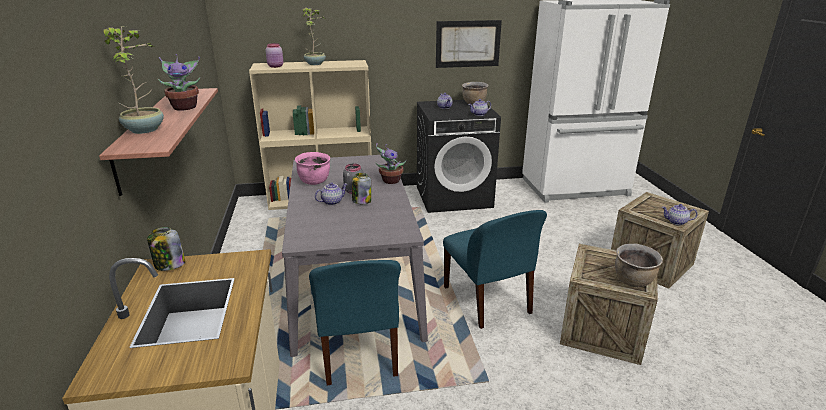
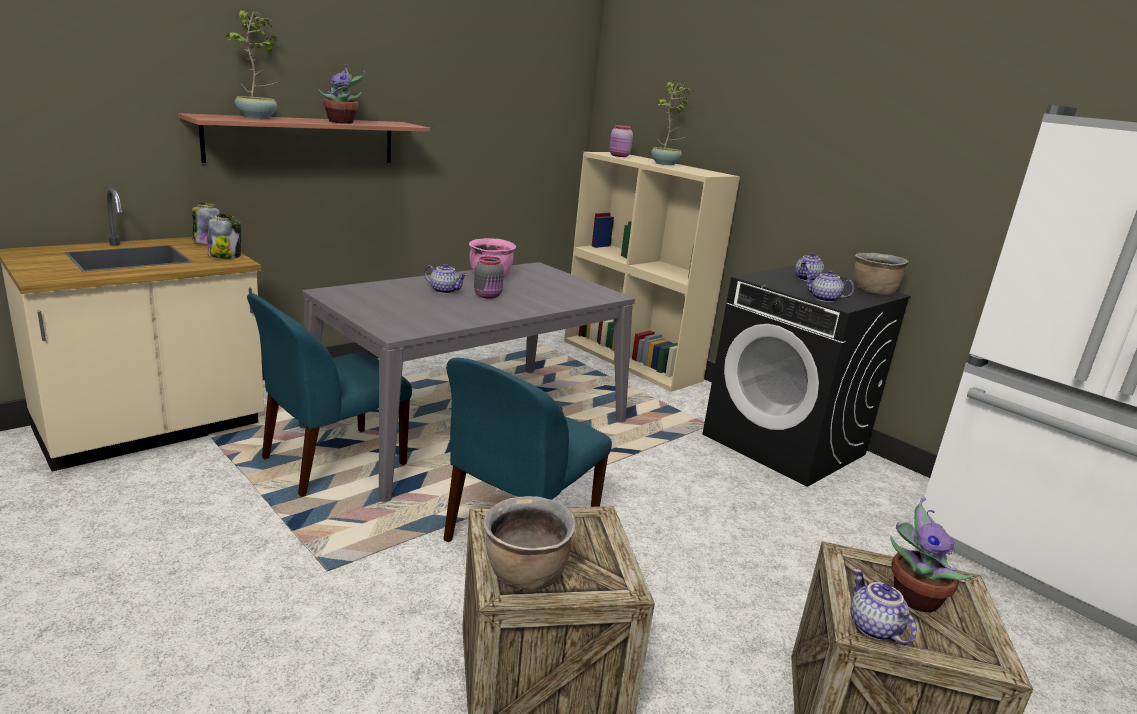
camera: 55 degrees right, 5 degrees down
jar [352,173,371,204] -> jar moved to [208,214,241,259]
potted plant [376,143,407,184] -> potted plant moved to [890,497,975,612]
picture [436,20,502,68] -> none

